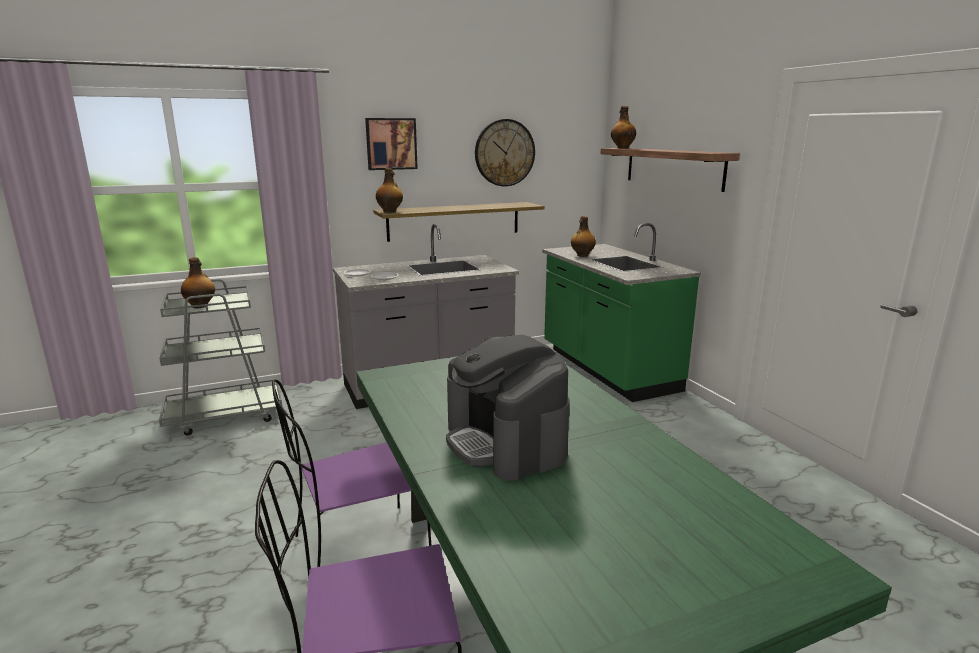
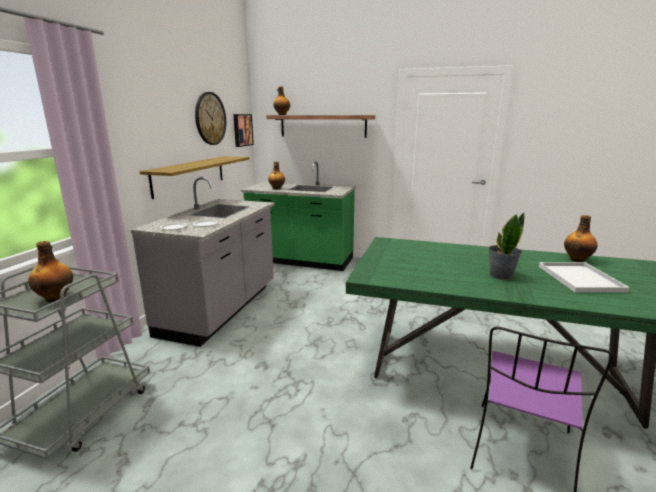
camera: 50 degrees left, 0 degrees up
purple chair [272,379,431,567] -> none
picture [365,118,418,170] -> picture moved to [233,114,254,147]
bottle [376,168,403,213] -> bottle moved to [564,215,598,262]
coffee machine [446,335,569,481] -> potted plant [488,213,525,280]
none -> white tray [539,262,630,292]

